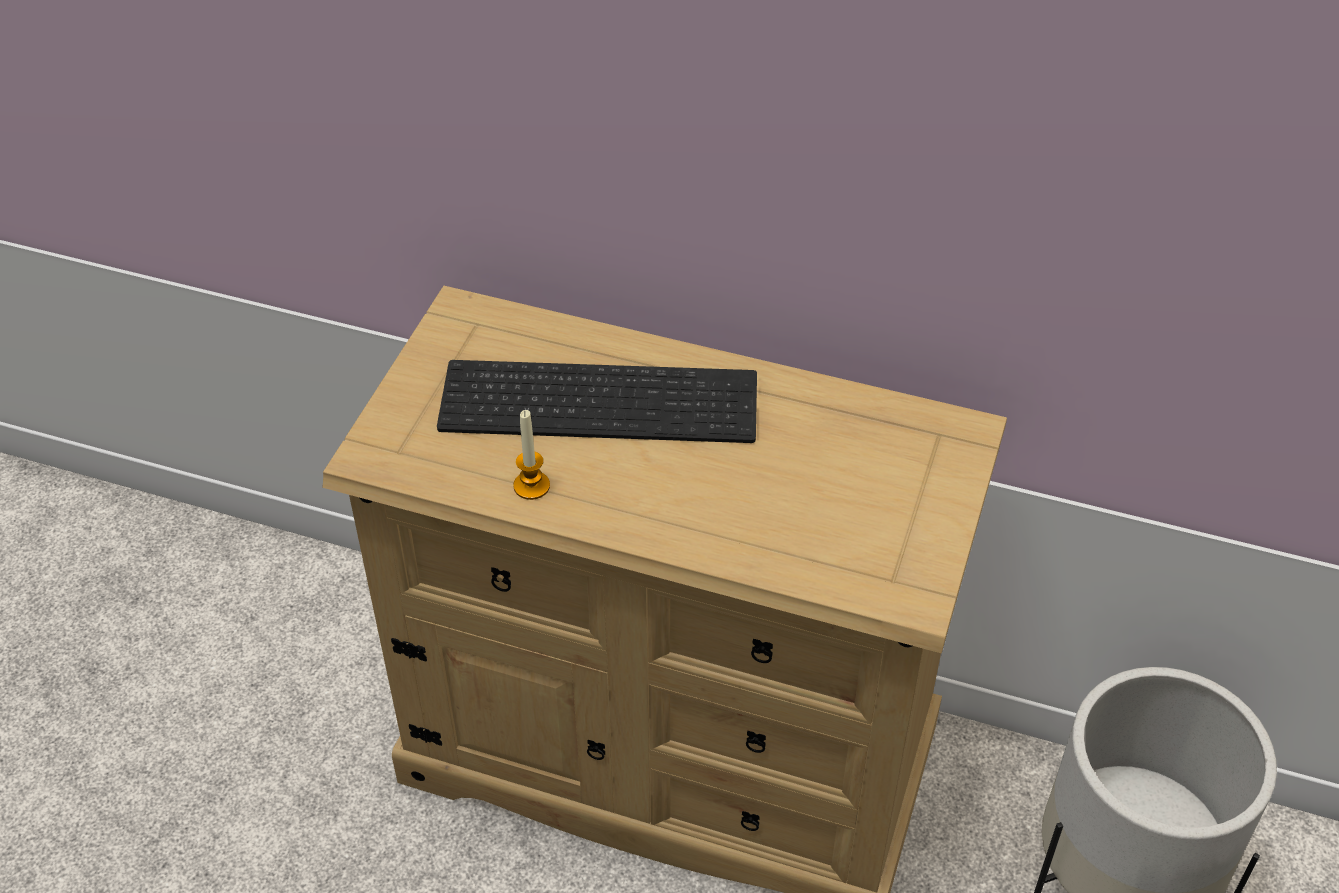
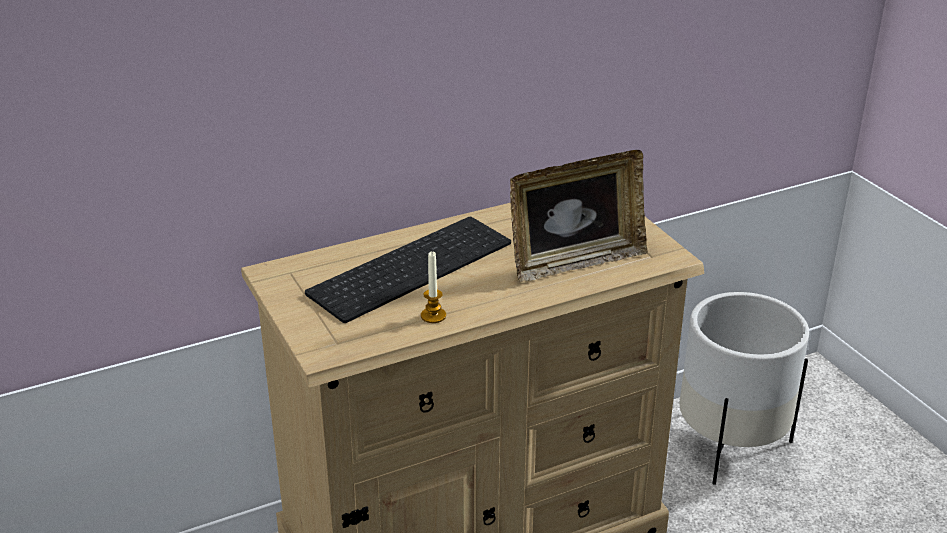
camera: 45 degrees left, 15 degrees down
none -> picture frame [510,150,648,282]

